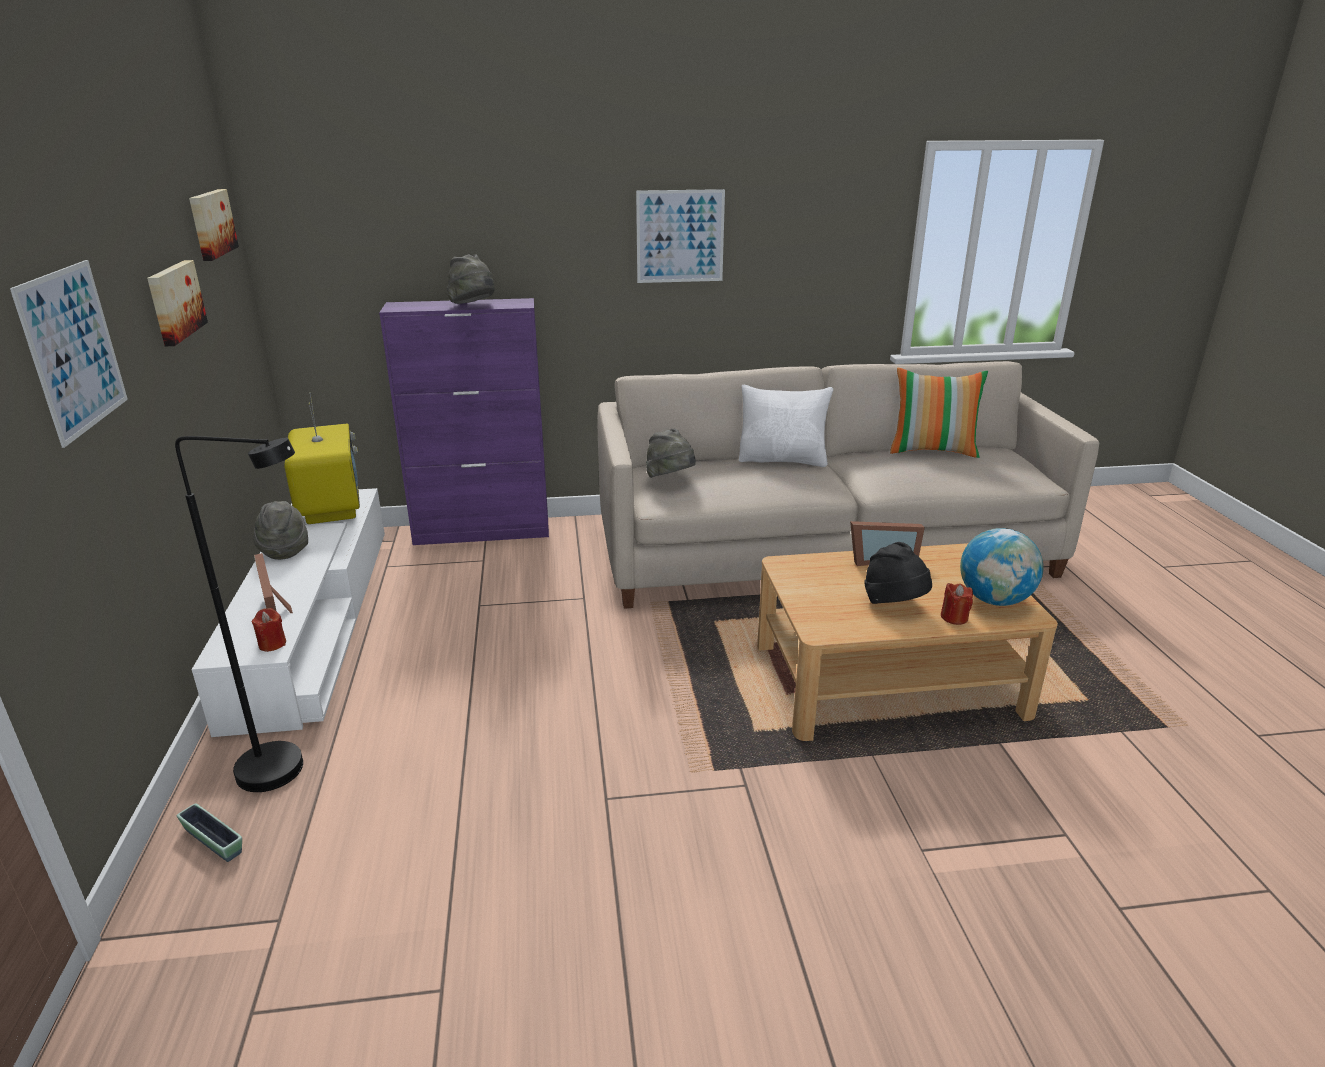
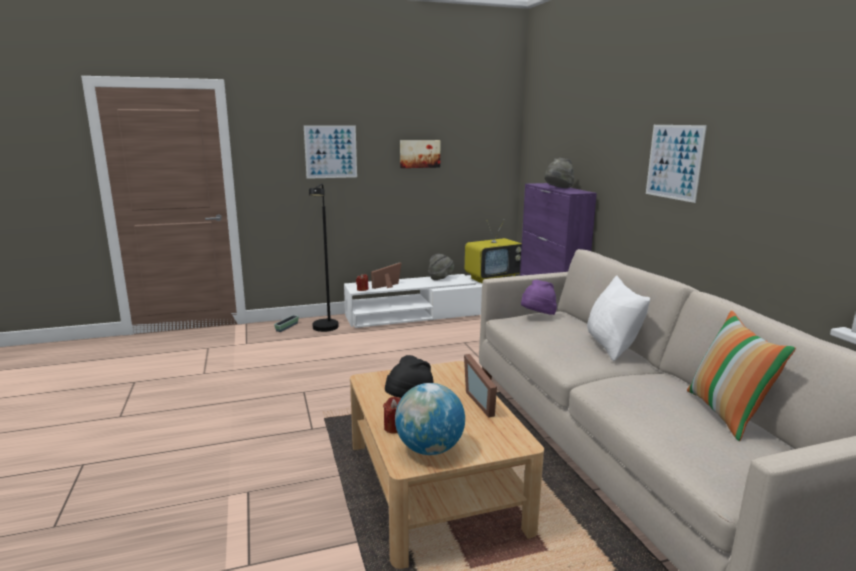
camera: 80 degrees right, 10 degrees down
picture [189,189,239,261] -> none
grey hat [646,429,696,478] -> purple hat [521,280,557,315]

